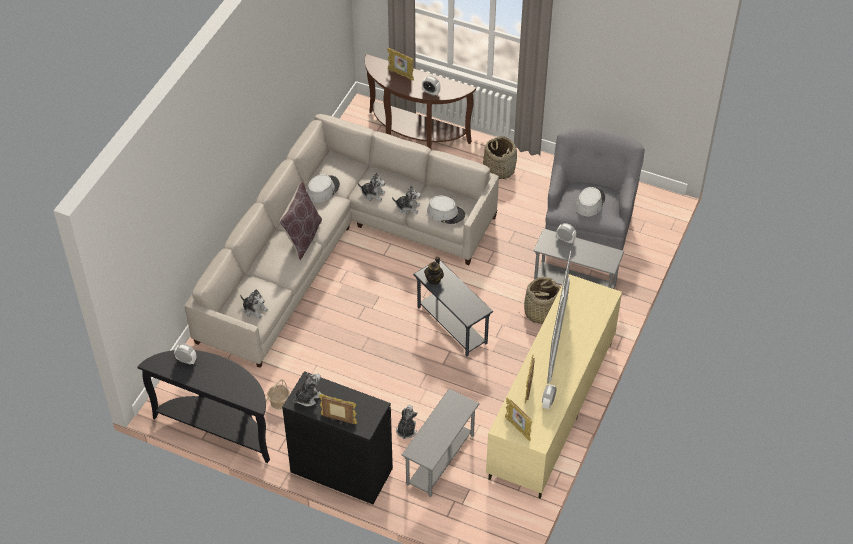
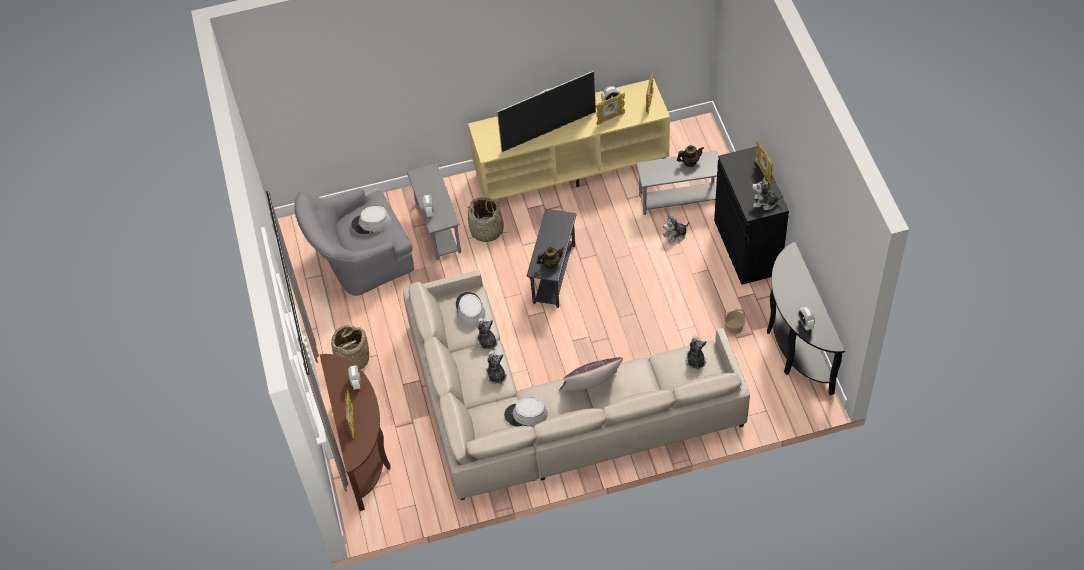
camera: 125 degrees left, 5 degrees up
none -> teapot [677,145,704,167]

